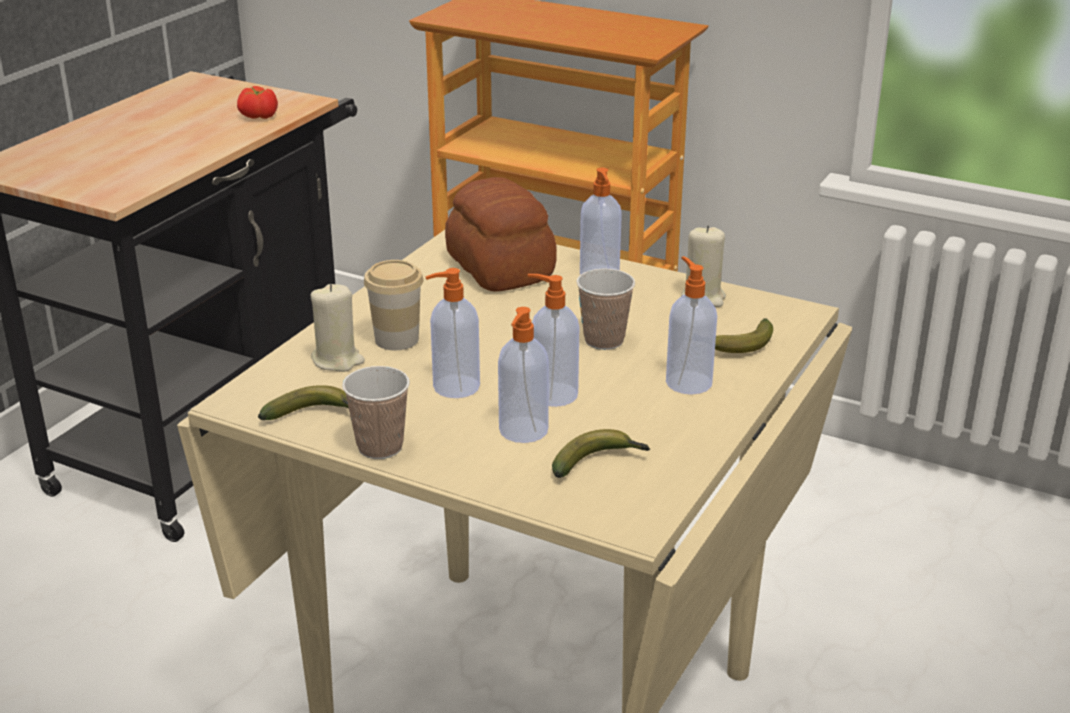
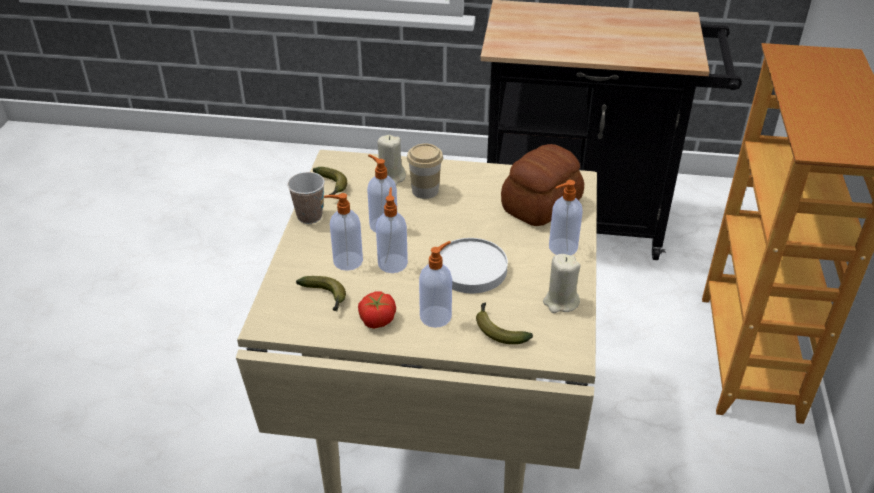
camera: 70 degrees right, 10 degrees up
tomato [237,86,278,119] -> tomato moved to [358,291,396,329]
cup [577,269,635,350] -> white plate [440,238,508,293]

